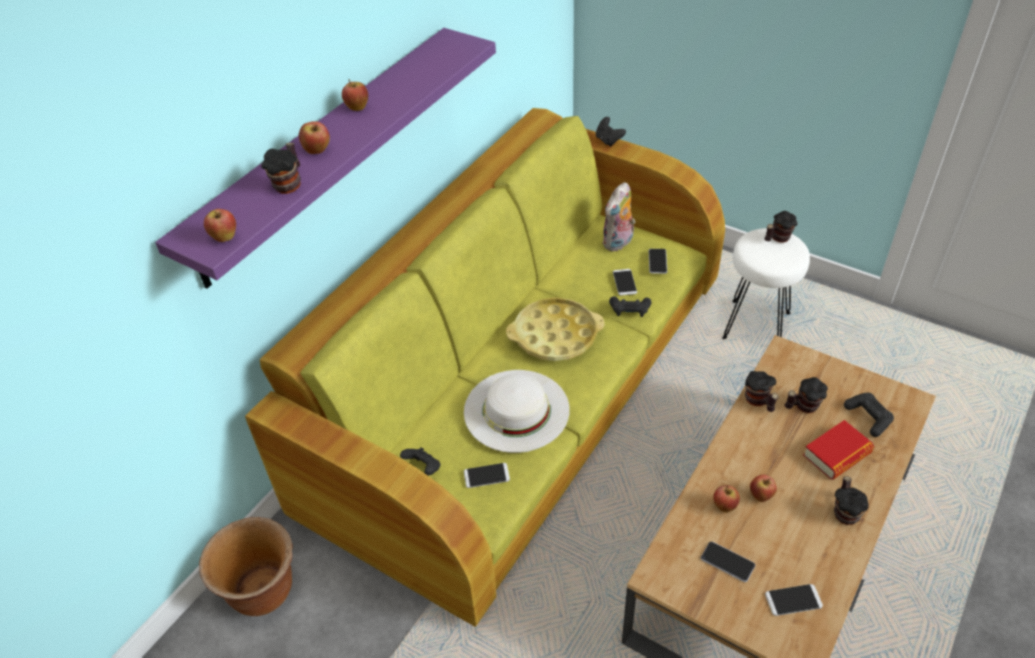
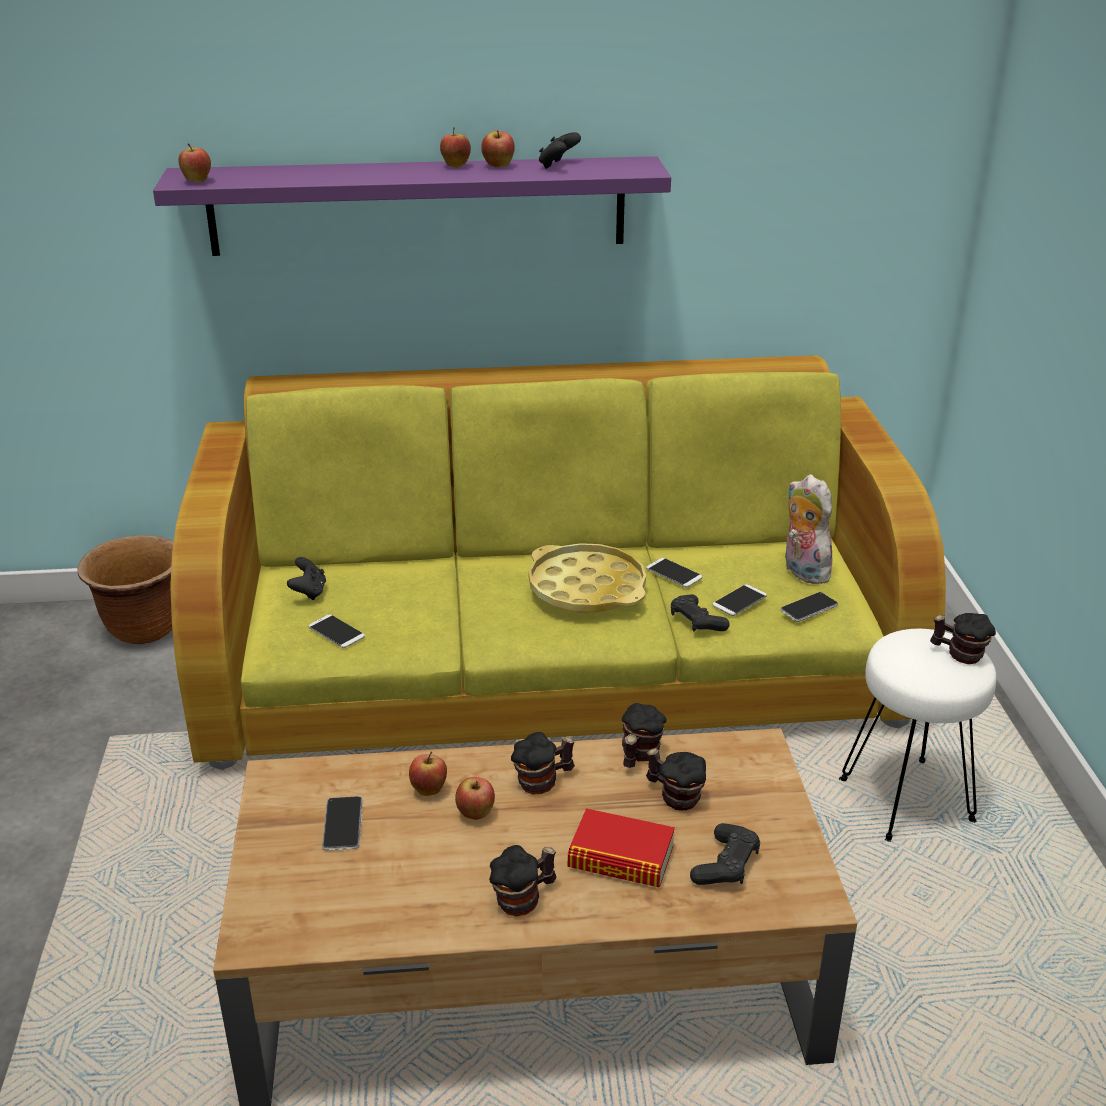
camera: 50 degrees right, 15 degrees down
mug [261,143,301,194] -> mug moved to [511,732,575,795]
apple [299,121,330,154] -> apple moved to [481,130,515,168]
white hat [464,370,570,453] -> none
black game controller [596,117,626,147] -> black game controller moved to [539,132,581,169]
plush toy [602,182,635,252] -> plush toy turned 60 degrees clockwise [784,474,832,584]
phone [765,584,823,616] -> phone moved to [646,558,703,587]

